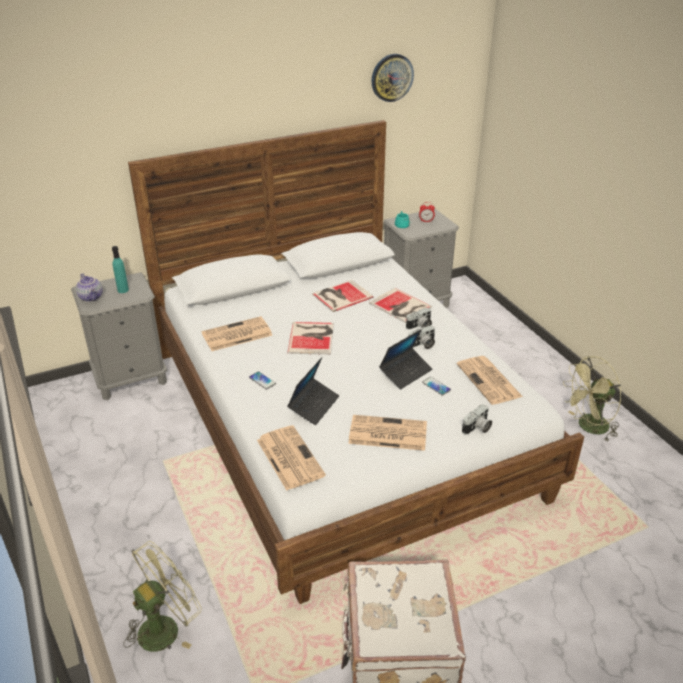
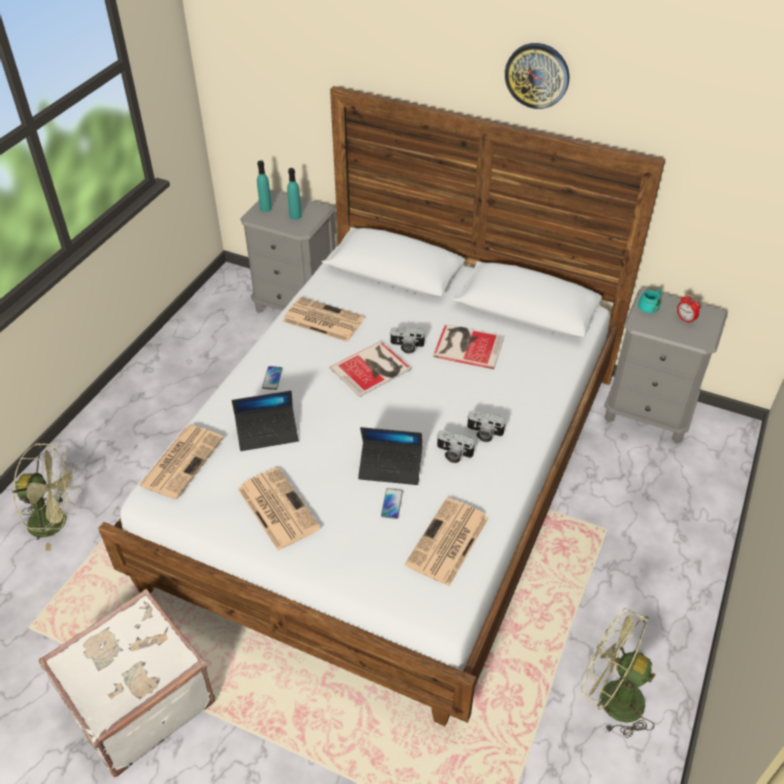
camera: 50 degrees right, 10 degrees up
teapot [76,273,103,302] -> turquoise bottle [257,160,272,212]
book [369,288,432,323] -> none
wall clock [372,54,414,102] -> wall clock moved to [505,43,569,109]
camera [462,404,492,434] -> camera moved to [389,327,426,354]

